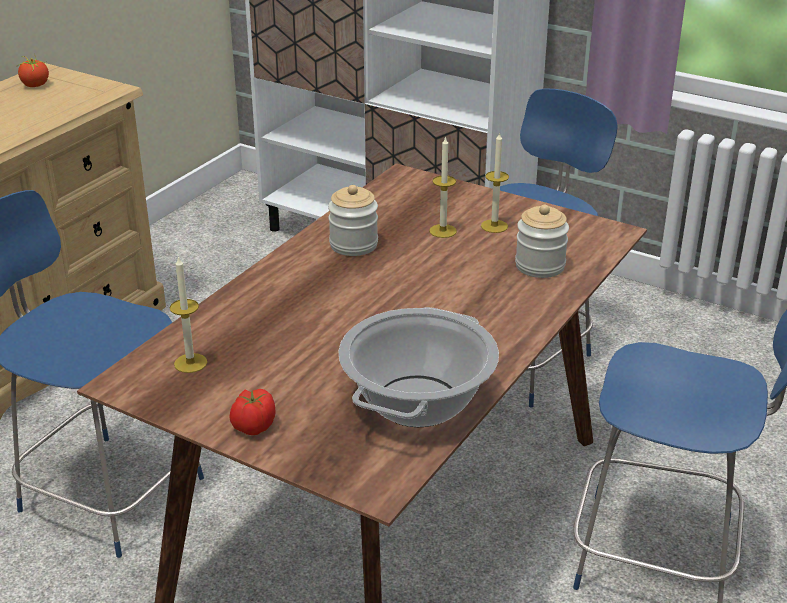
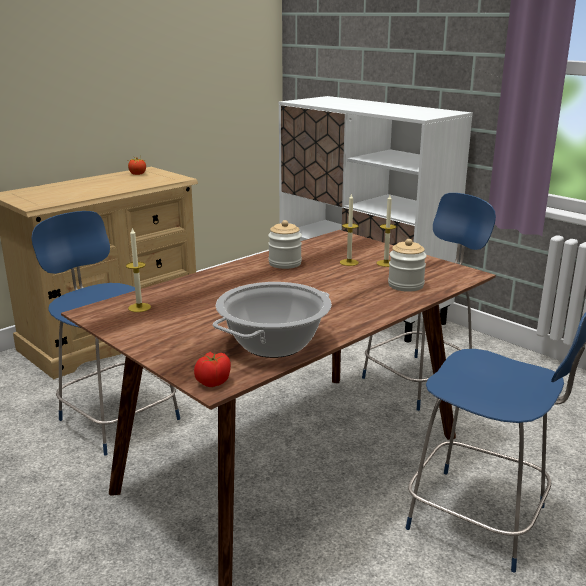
camera: 15 degrees right, 10 degrees down
tomato [229,389,276,435] -> tomato moved to [194,352,231,387]

